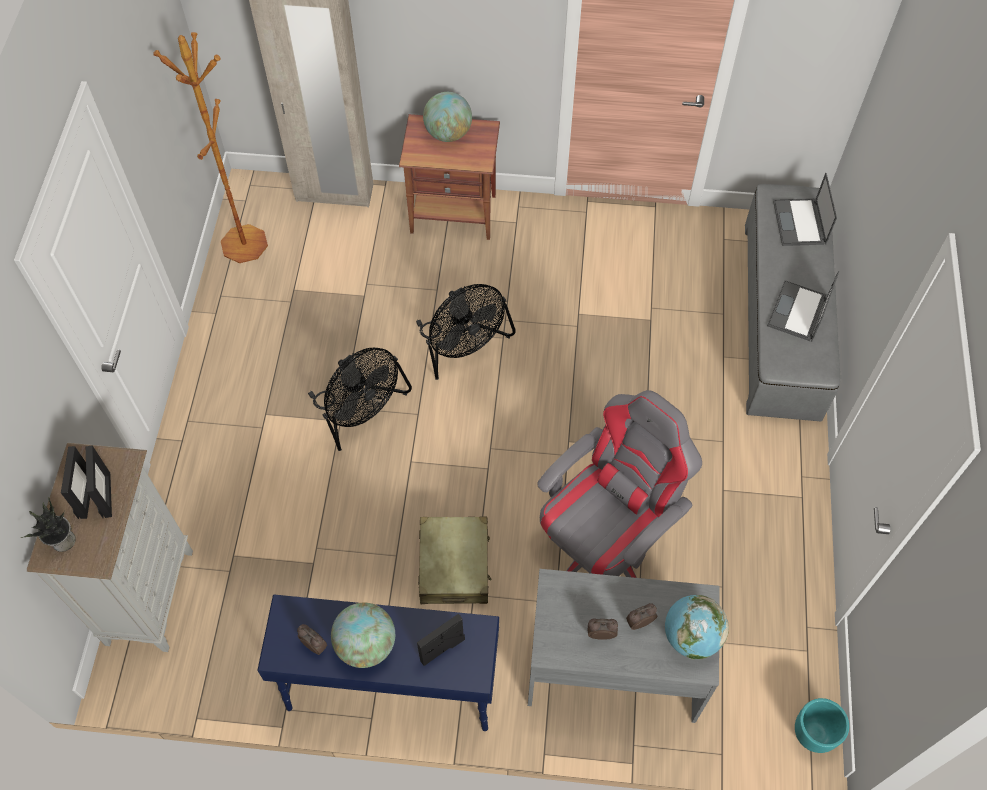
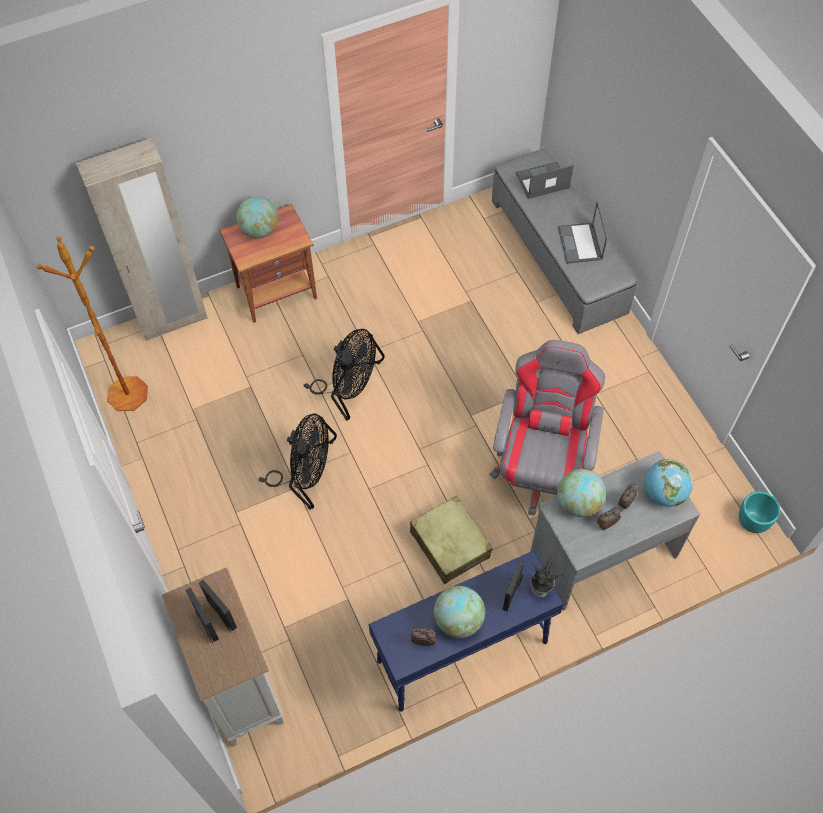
camera: 30 degrees left, 0 degrees up
potted plant [20,497,76,552] -> potted plant moved to [530,560,563,597]
laptop [773,173,837,246] -> laptop turned 105 degrees clockwise [516,162,574,199]
none -> globe [557,469,606,517]

